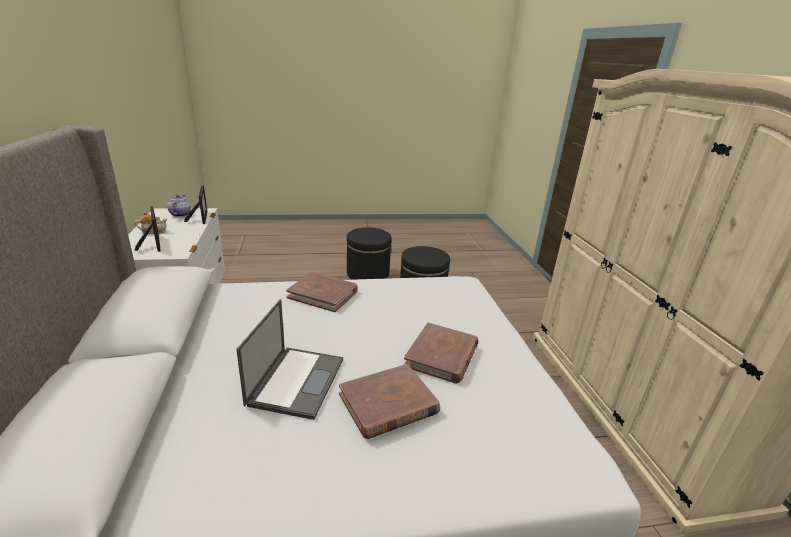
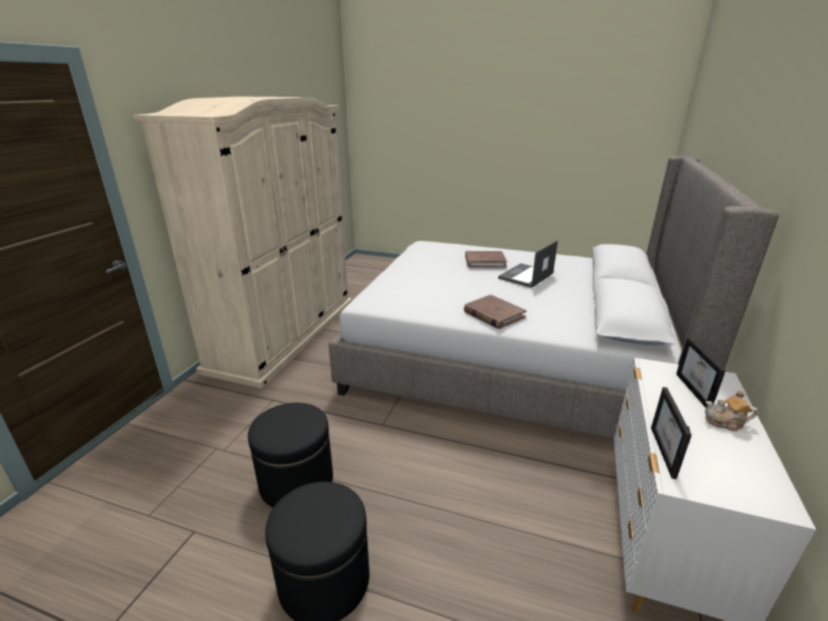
camera: 150 degrees left, 0 degrees up
teapot [167,195,191,217] -> none
brown book [404,323,479,383] -> none

